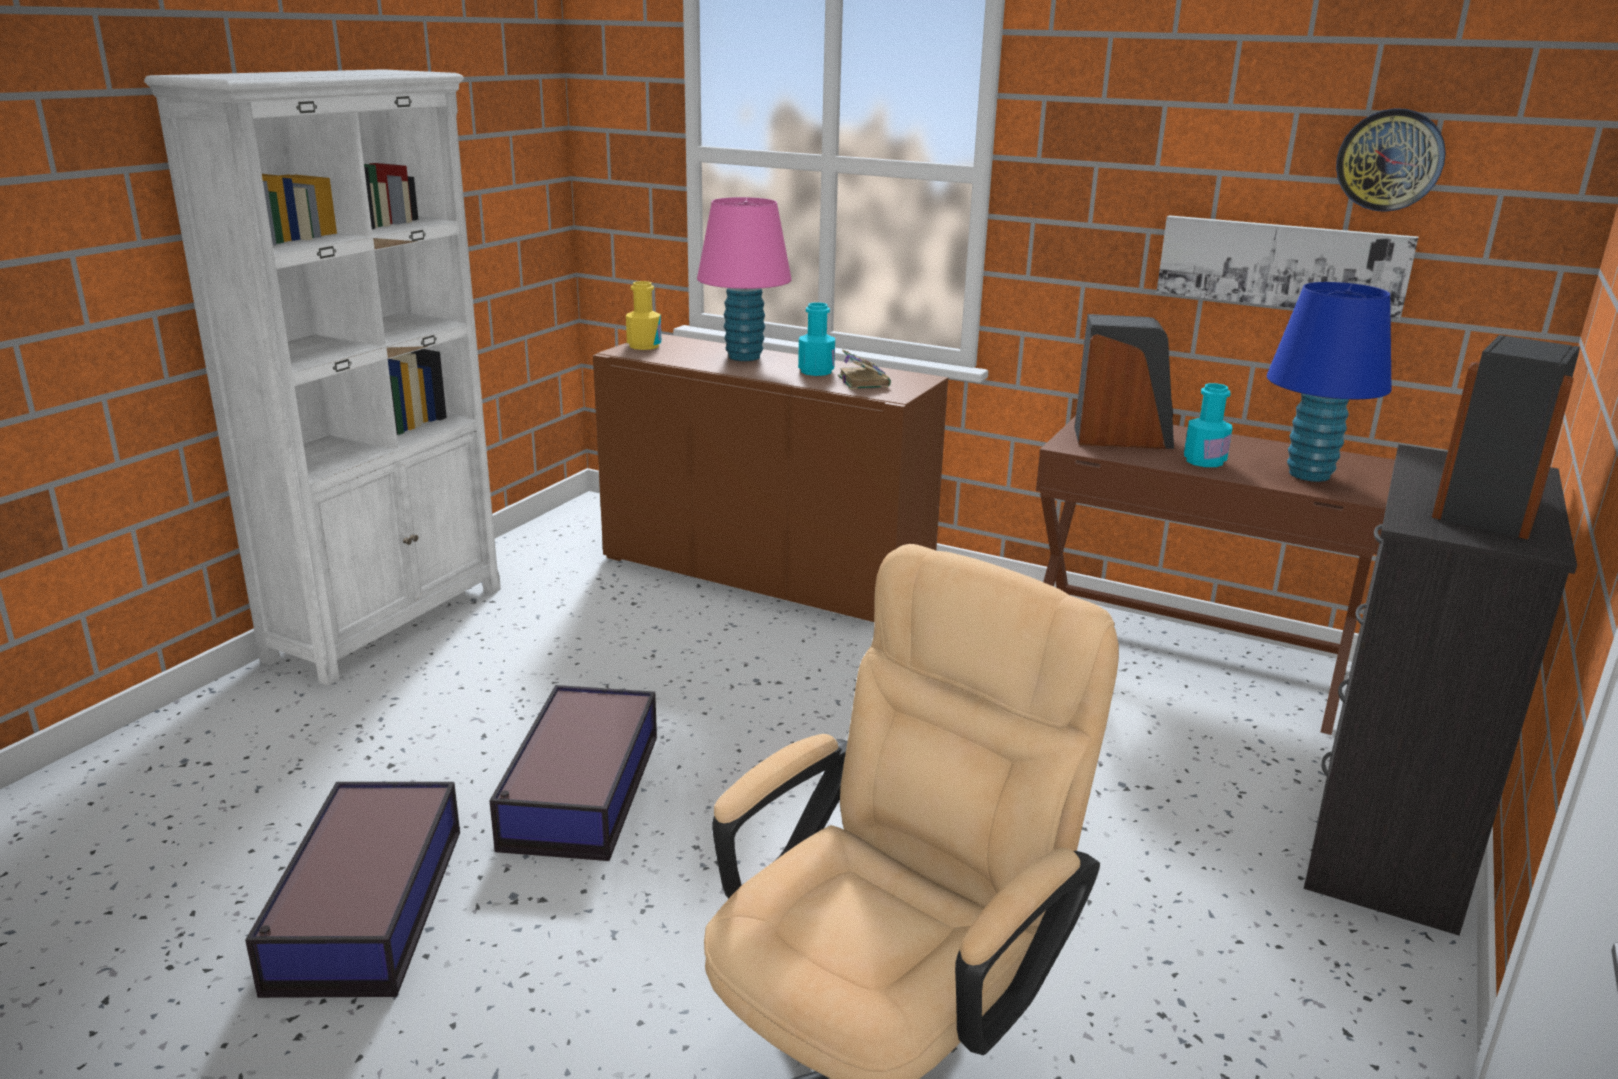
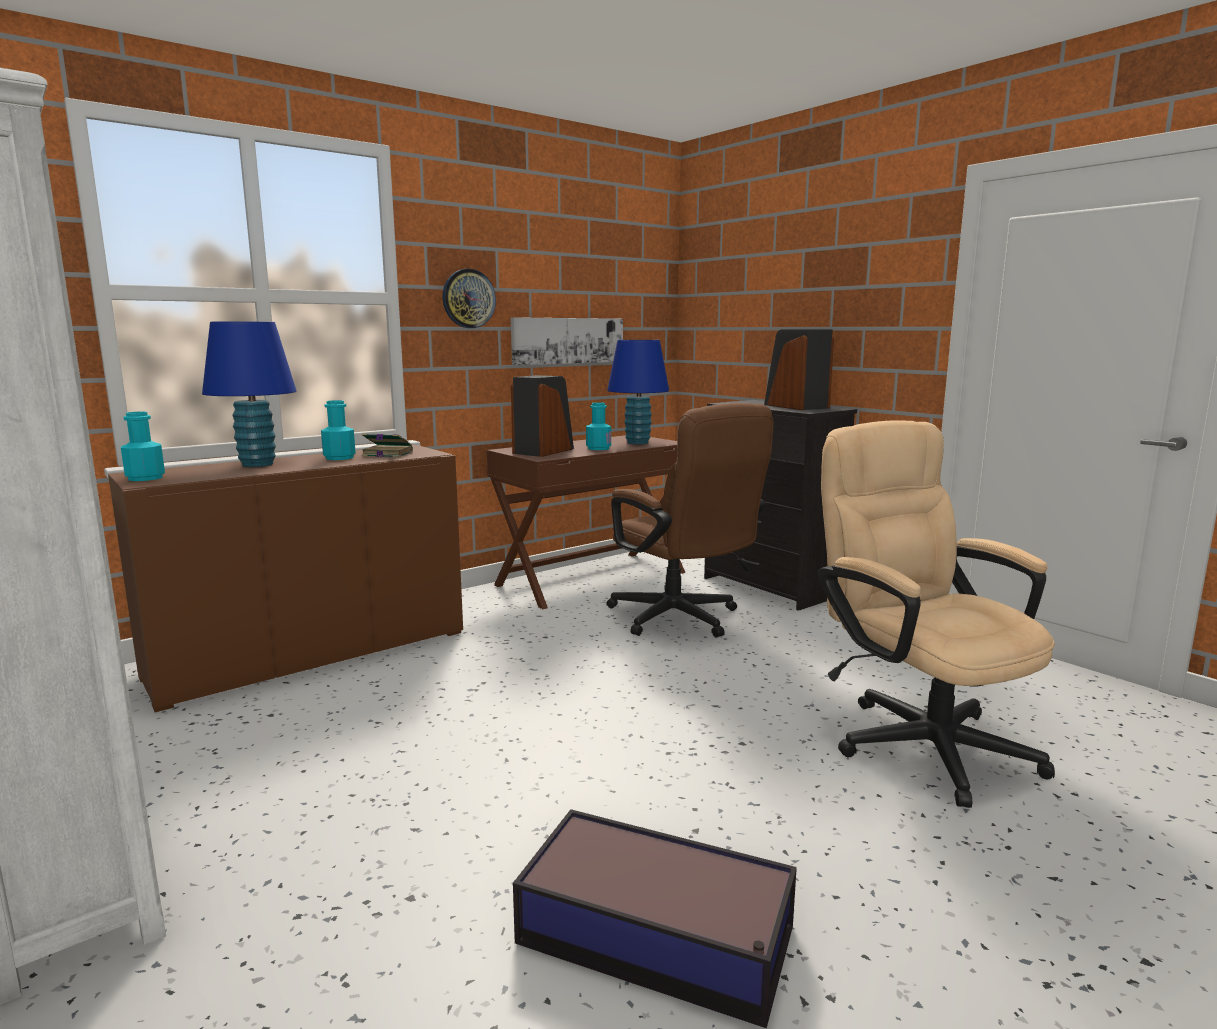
camera: 65 degrees left, 10 degrees down
storage box [489,685,657,861] -> none
yellow bottle [626,281,661,350] -> turquoise bottle [121,412,165,481]
pink table lamp [697,197,792,361] -> blue table lamp [202,322,296,467]
wall clock [1336,108,1446,212] -> wall clock moved to [442,269,496,328]
none -> brown office chair [606,403,774,638]

